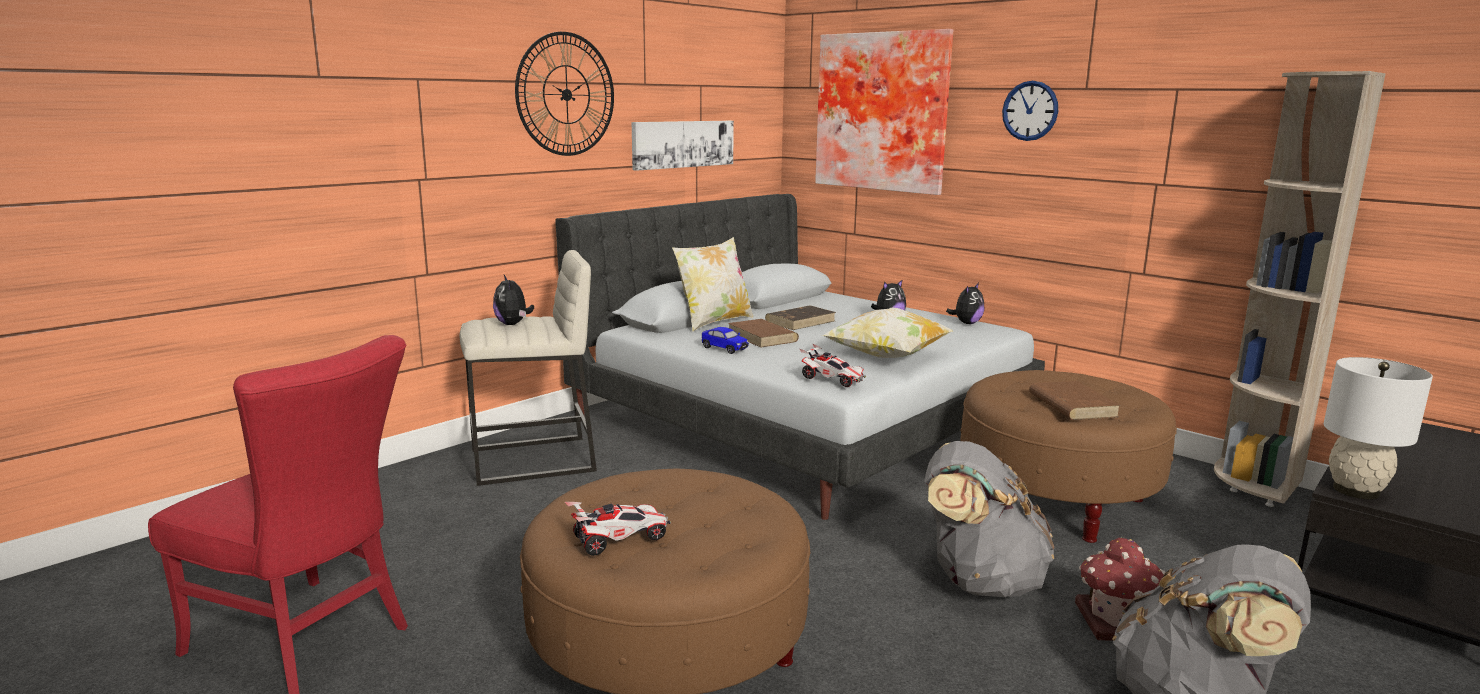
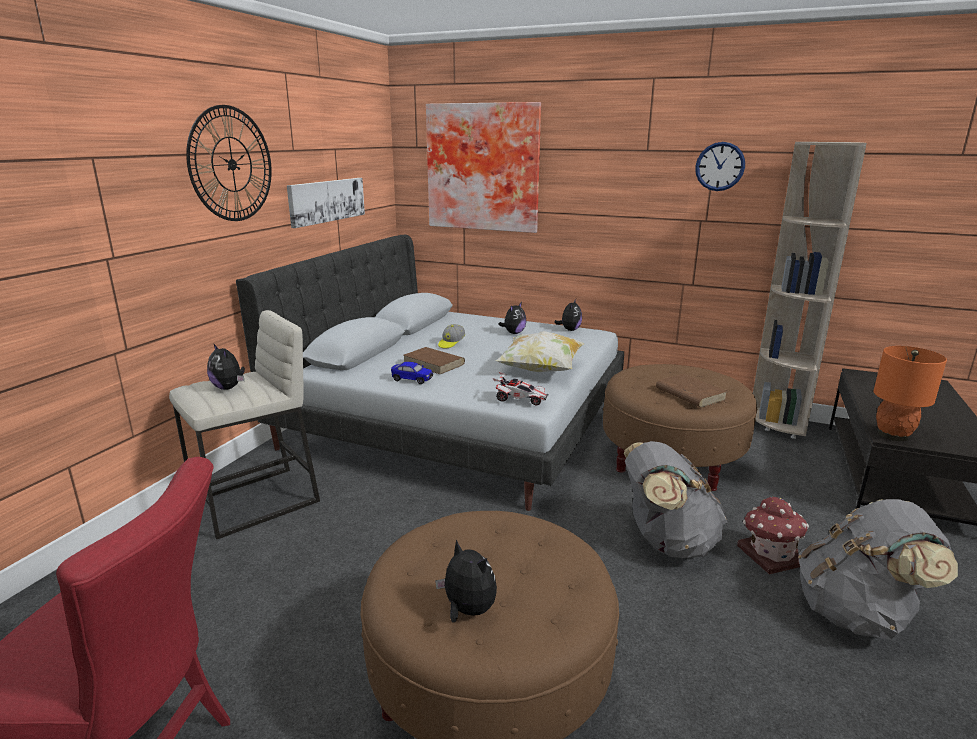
camera: 20 degrees left, 5 degrees up
toy car [565,502,671,556] -> plush toy [435,539,497,622]
pillow [672,237,753,331] -> none
brown book [765,305,836,330] -> cap [438,324,465,349]
wall clock [1002,81,1058,141] -> wall clock moved to [695,142,745,191]
white table lamp [1324,357,1433,499] -> orange table lamp [873,346,947,441]

